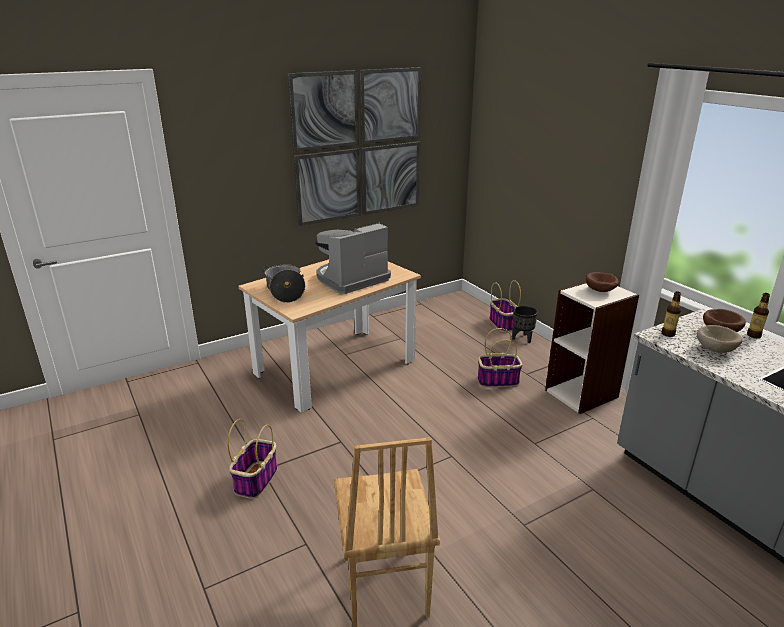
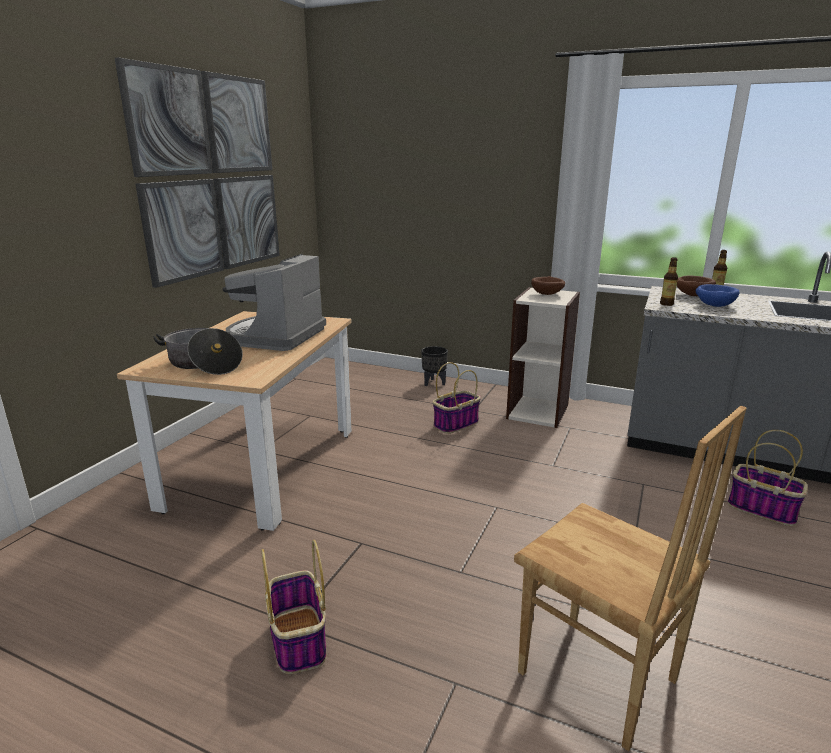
camera: 35 degrees left, 5 degrees down
basket [489,280,521,332] -> basket moved to [728,430,808,526]
beige bowl [697,325,742,353] -> blue bowl [695,284,740,307]

